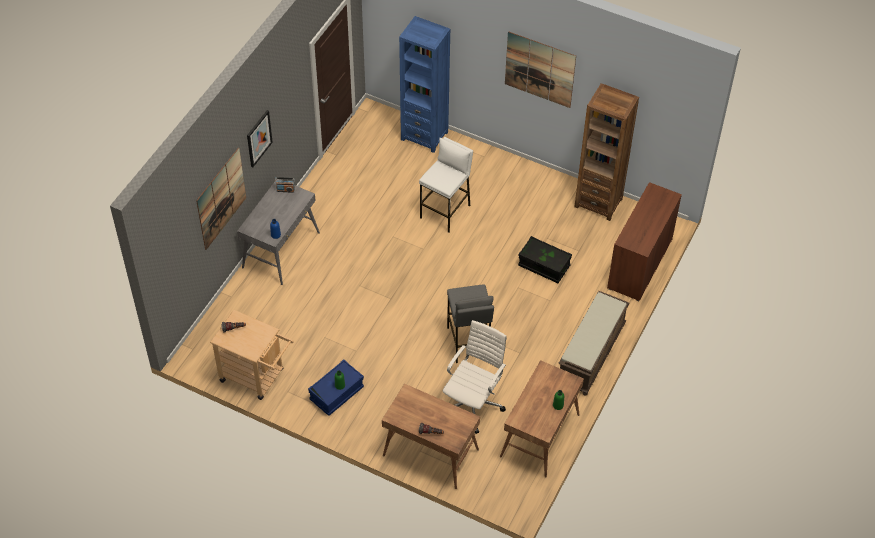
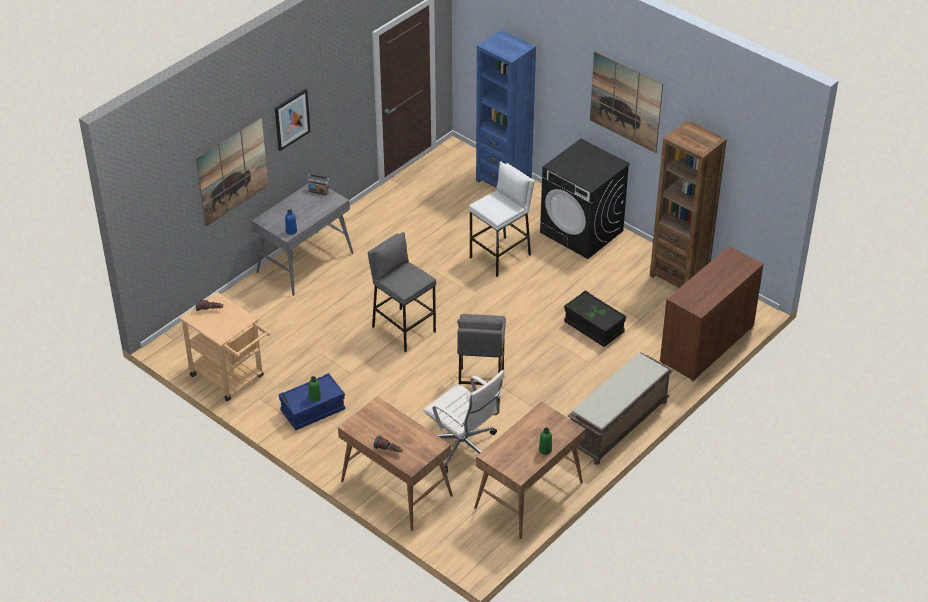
camera: 15 degrees right, 10 degrees down
white office chair [443,320,507,434] -> white office chair turned 90 degrees clockwise [423,370,505,473]
none -> grey stool [368,232,436,352]
none -> black washing machine [540,139,630,259]

